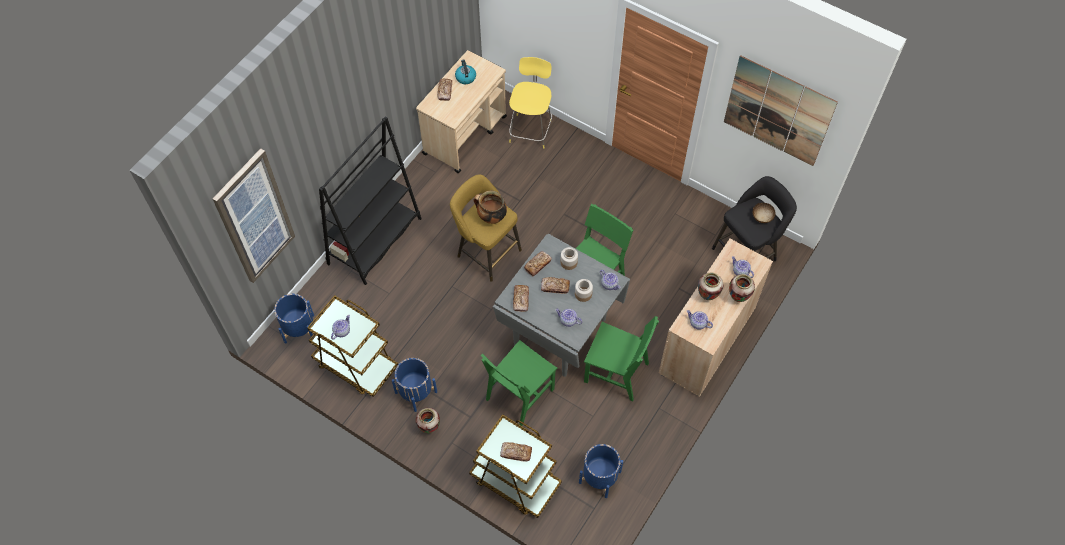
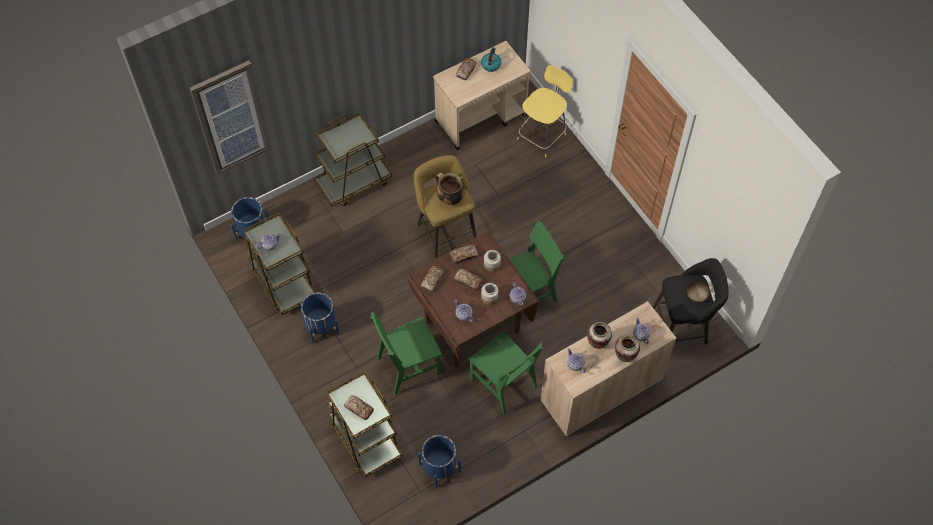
camera: 25 degrees right, 0 degrees up
black bookcase [319,117,422,285] -> brown cart [314,112,392,206]
vase [416,408,440,434] -> none
grey dining table [493,234,630,377] -> brown dining table [407,232,540,368]
picture [724,55,838,166] -> none

